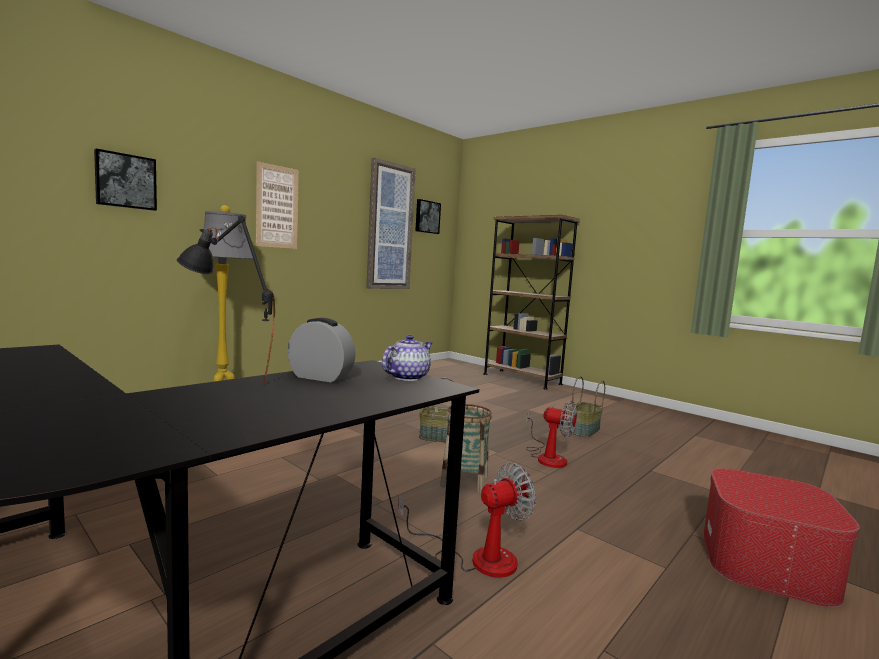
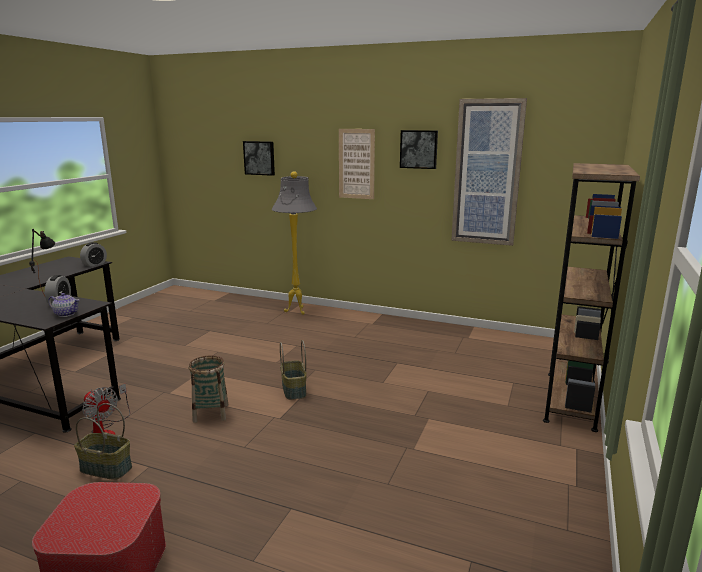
camera: 70 degrees right, 10 degrees up
picture [415,199,441,234] -> picture moved to [400,130,438,169]
fan [526,401,577,468] -> none
basket [569,376,605,437] -> basket moved to [74,403,132,480]
none -> alarm clock [80,242,107,266]

